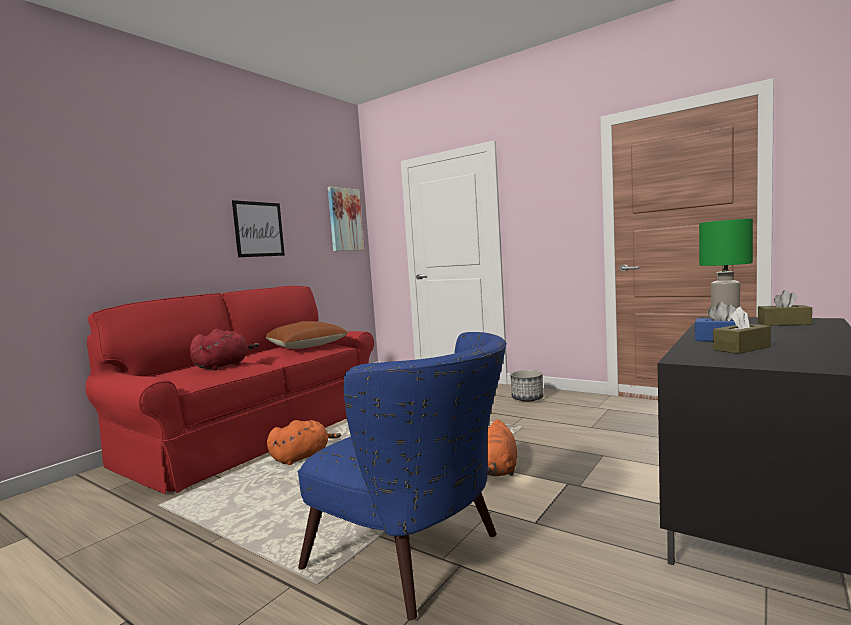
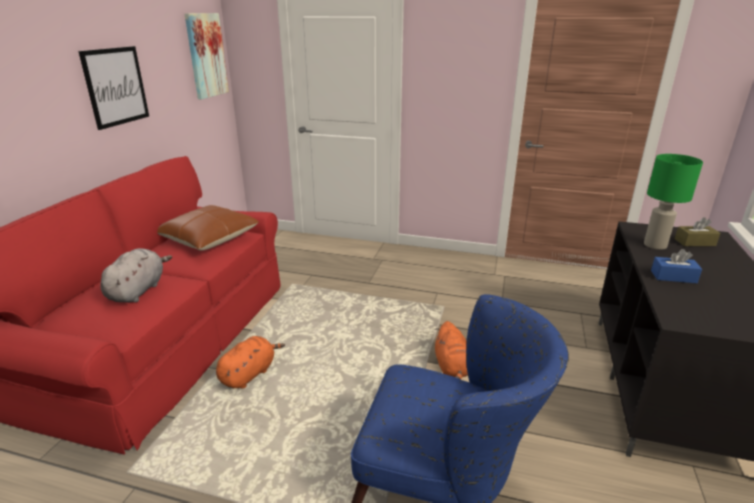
camera: 20 degrees left, 20 degrees up
red plush toy [190,329,259,370] -> grey plush toy [100,248,172,303]
planter [510,370,543,402] -> none
brown tissue box [713,307,771,354] -> none

